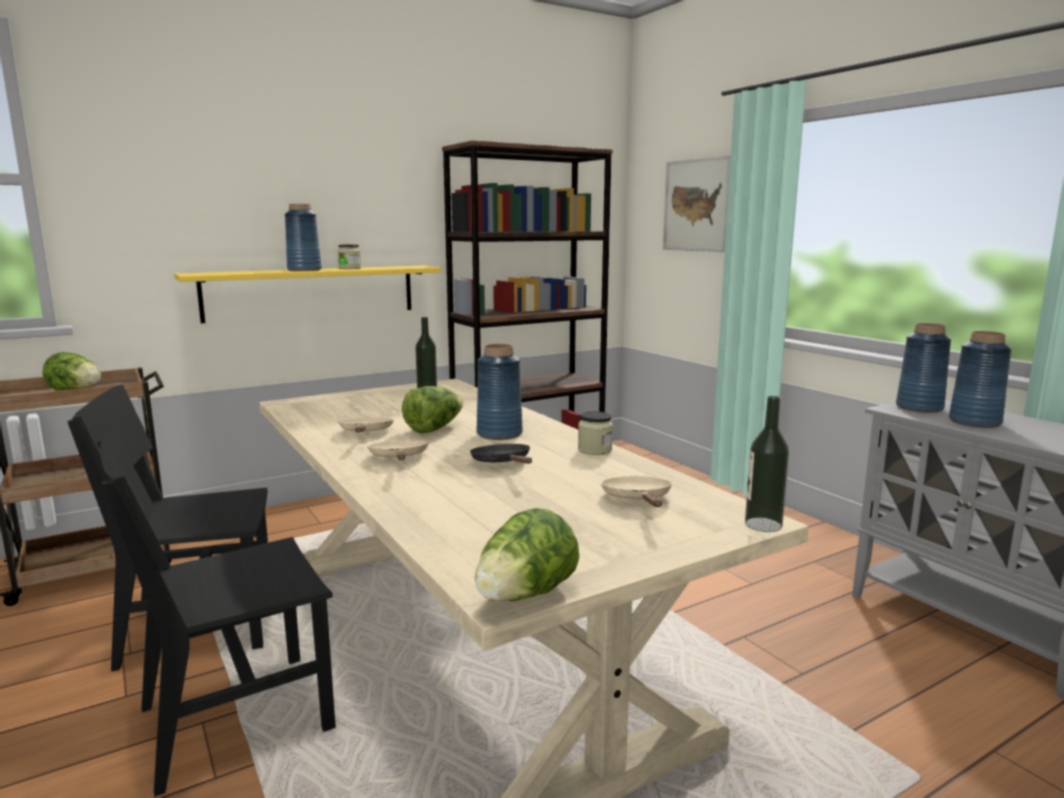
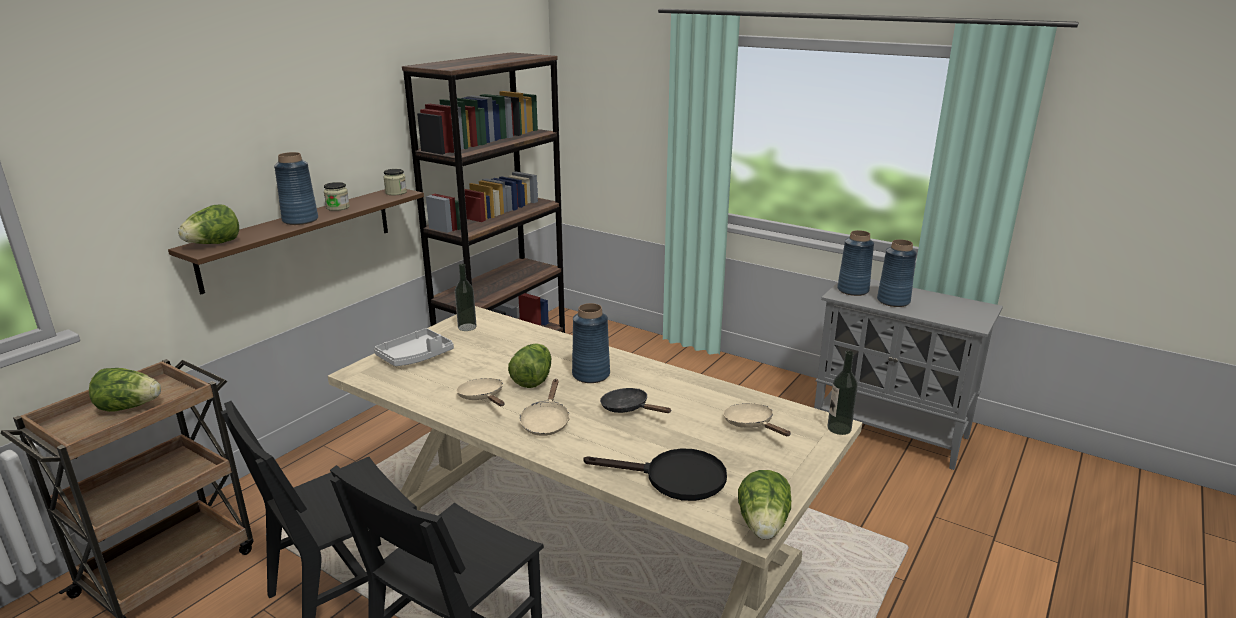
camera: 25 degrees left, 10 degrees up
yellow shelf [174,266,441,323] -> brown shelf [168,189,424,294]
beige frying pan [367,440,429,460] -> beige frying pan turned 135 degrees counterclockwise [520,379,570,436]
jar [578,411,613,455] -> jar moved to [383,169,407,195]
picture [663,155,731,252] -> none
none -> lettuce [178,205,239,244]
none -> grey tray [374,328,454,366]
none -> black frying pan [583,448,727,501]

